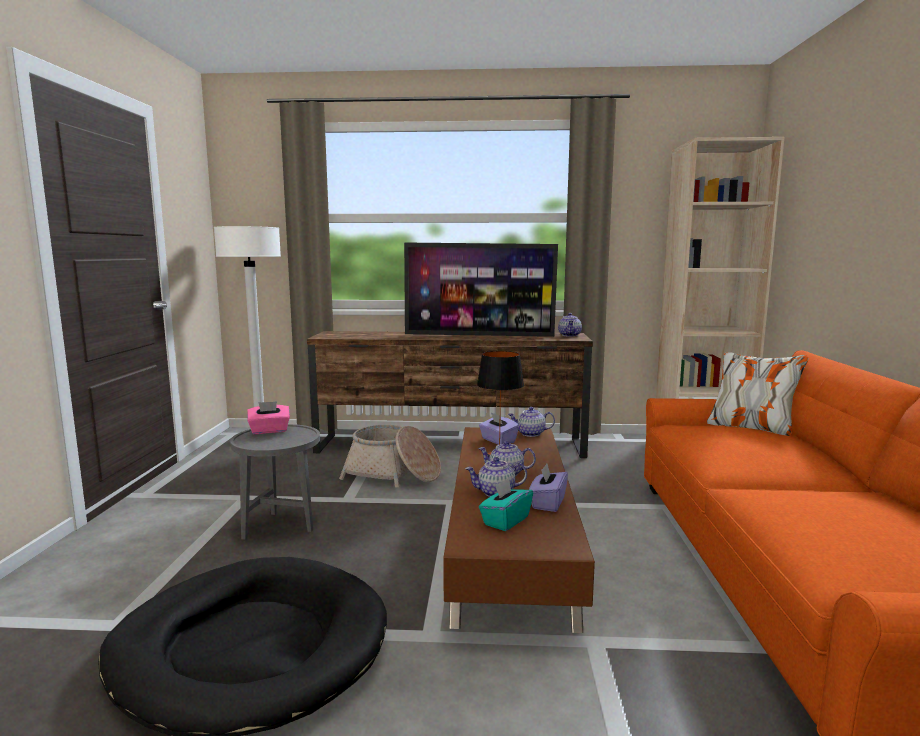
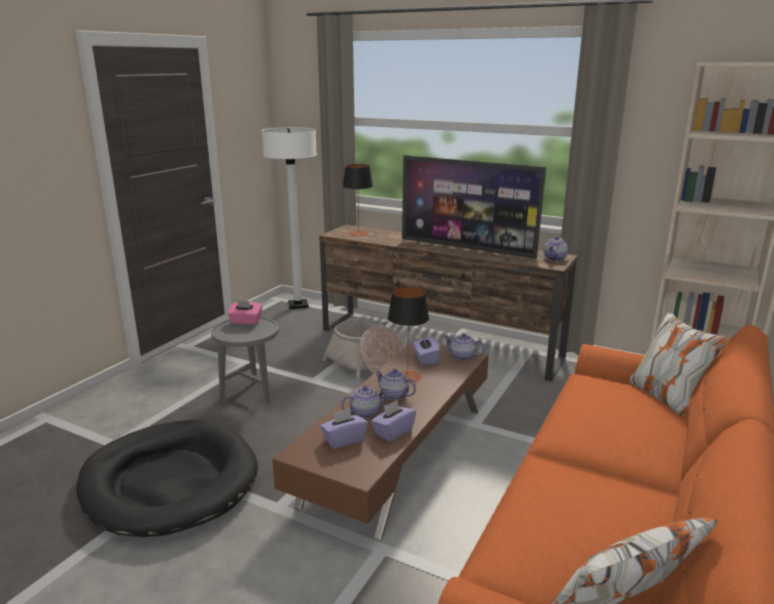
camera: 25 degrees right, 10 degrees up
teapot [465,457,527,497] -> teapot turned 135 degrees clockwise [341,386,389,418]
turquoise tissue box [479,478,533,531] -> purple tissue box [320,408,368,449]
none -> table lamp [343,164,373,236]

